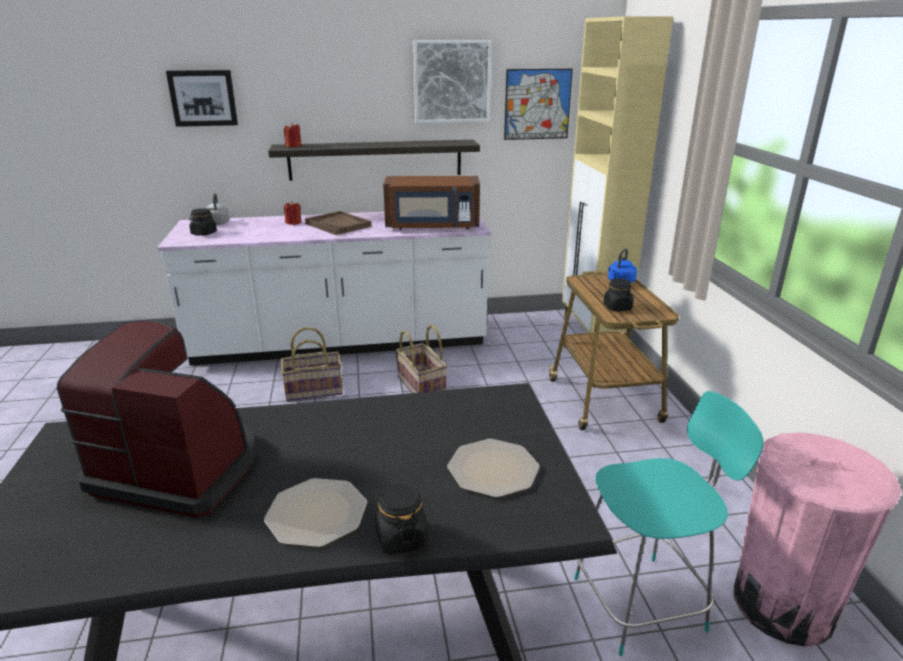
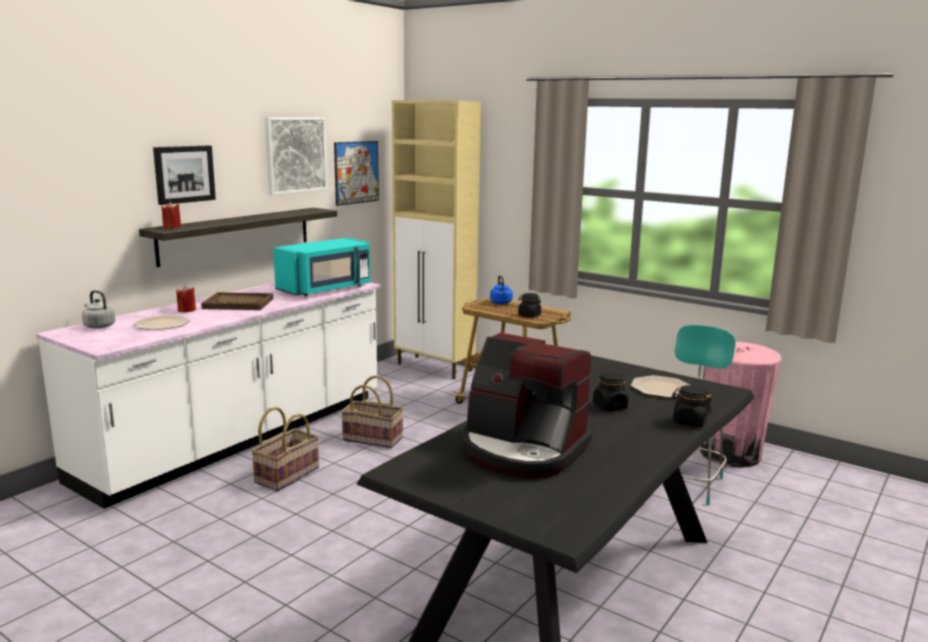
camera: 45 degrees left, 10 degrees down
coffee machine [57,320,256,518] -> coffee machine turned 120 degrees counterclockwise [461,333,592,477]
picture [166,70,238,127] -> picture moved to [153,146,216,205]
black jar [189,208,217,236] -> black jar moved to [593,371,629,411]
plate [264,478,367,547] -> plate moved to [134,315,190,330]
brown microwave [383,176,480,230] -> turquoise microwave [273,238,371,296]

